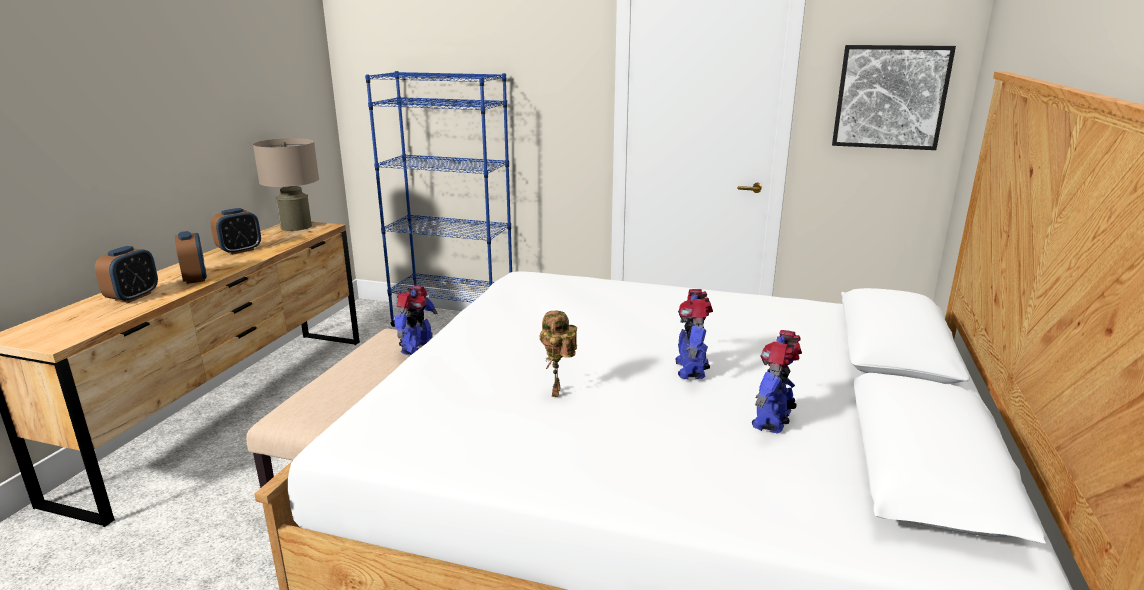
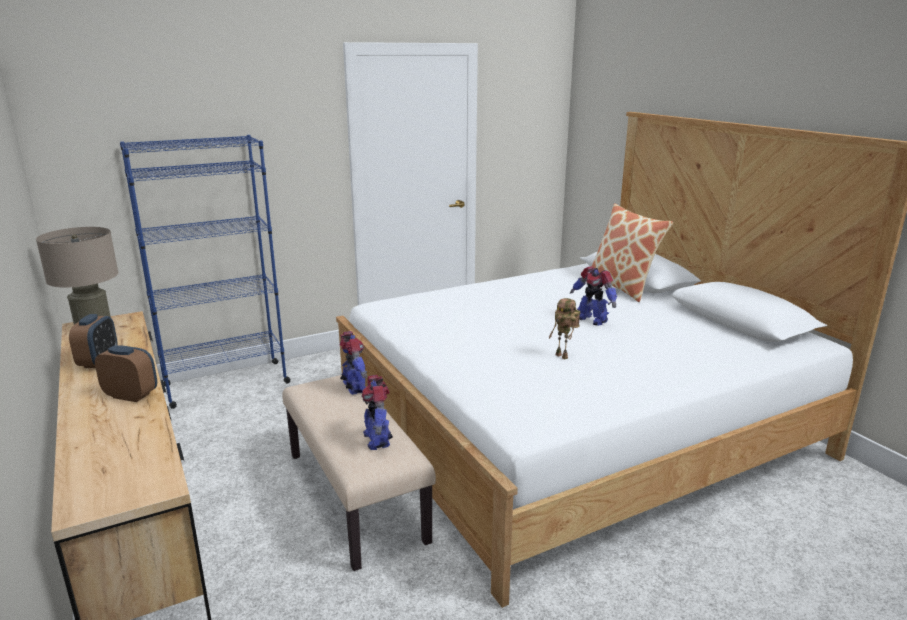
camera: 45 degrees left, 0 degrees up
alarm clock [95,246,158,303] -> none
toy robot [752,330,802,434] -> toy robot moved to [362,375,393,450]
picture [832,45,956,150] -> none
none -> pillow [592,203,673,302]

